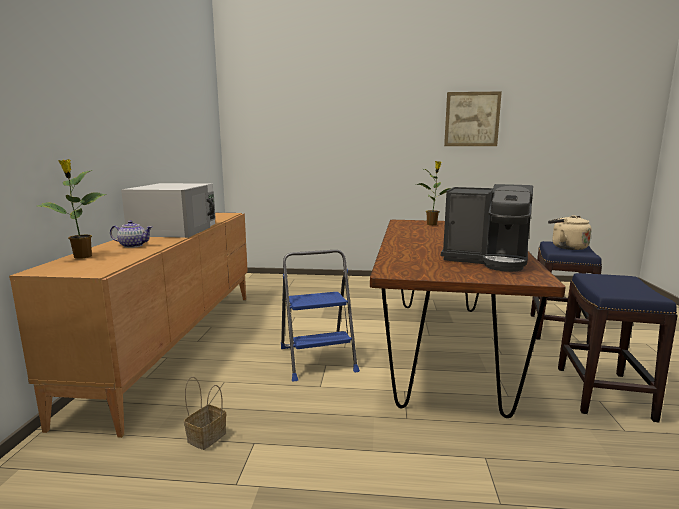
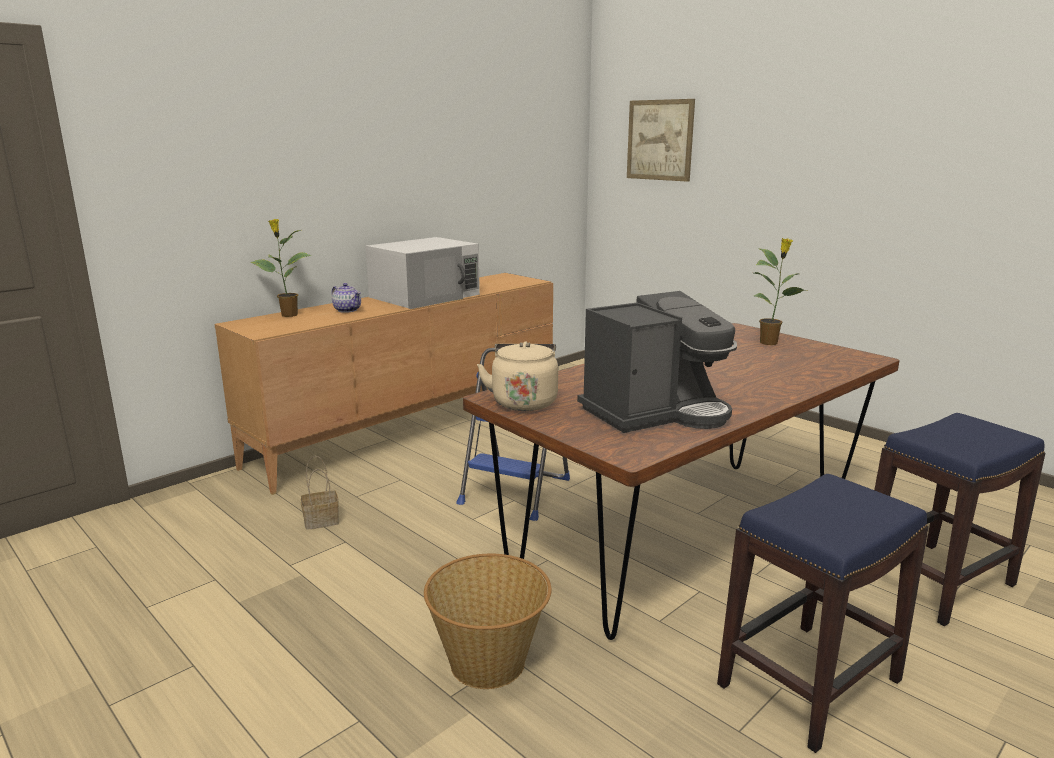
camera: 40 degrees right, 5 degrees up
coffee machine [441,184,533,272] -> coffee machine turned 90 degrees counterclockwise [577,291,737,433]
picture [444,91,502,146] -> picture moved to [627,99,695,182]
beige kettle [548,215,592,250] -> beige kettle moved to [477,341,558,411]
none -> basket [424,554,552,689]

